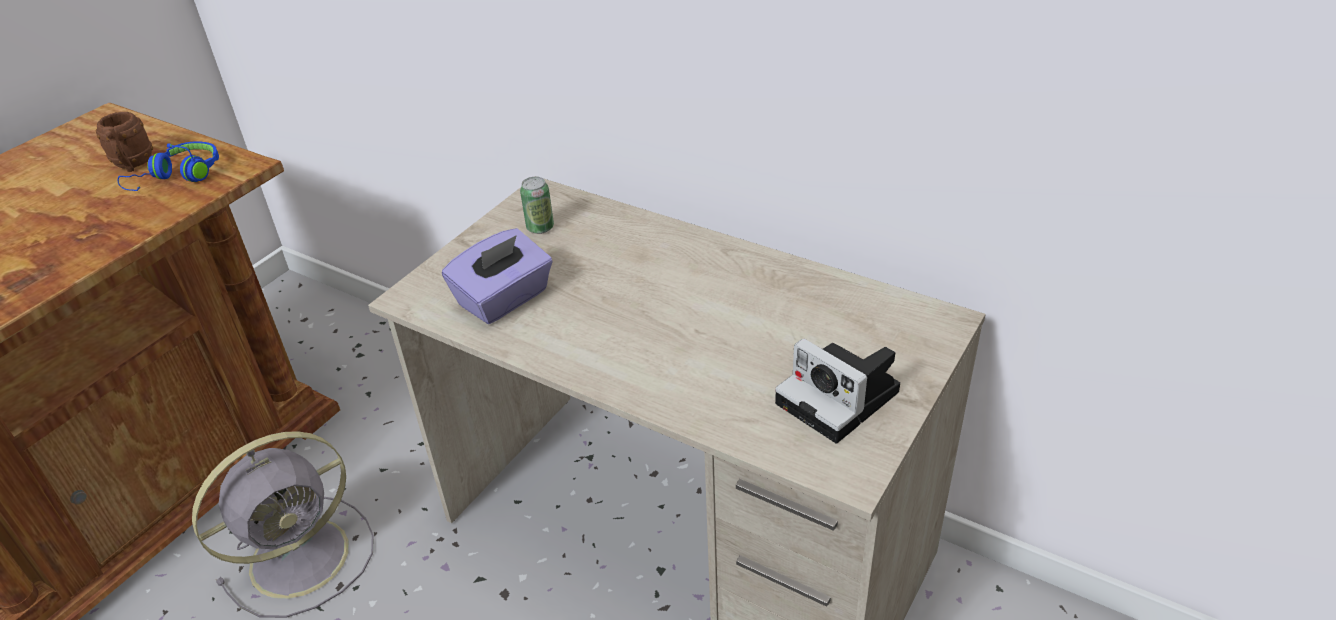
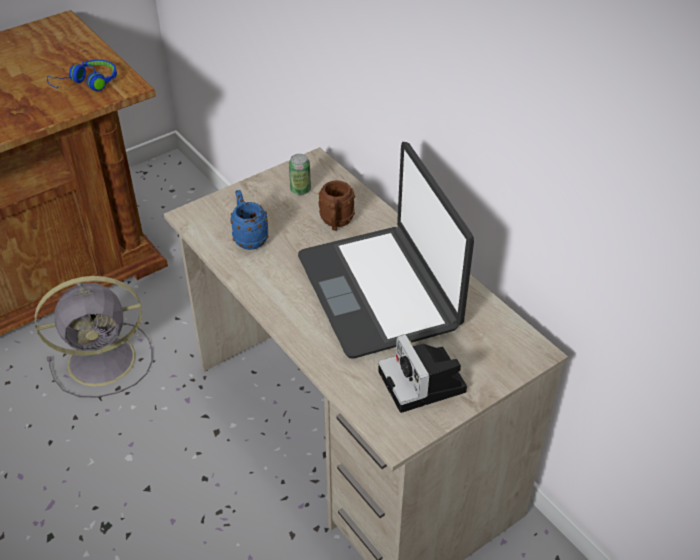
camera: 20 degrees right, 5 degrees up
brown mug [96,112,153,172] -> brown mug moved to [319,180,355,231]
purple tissue box [442,228,553,324] -> blue mug [230,190,268,250]
none -> laptop [298,142,474,358]

